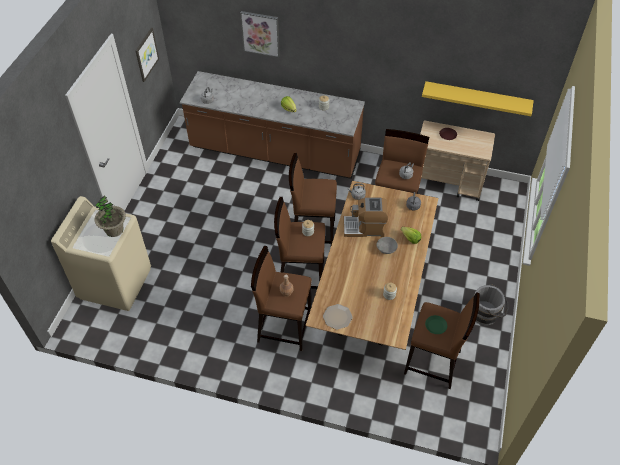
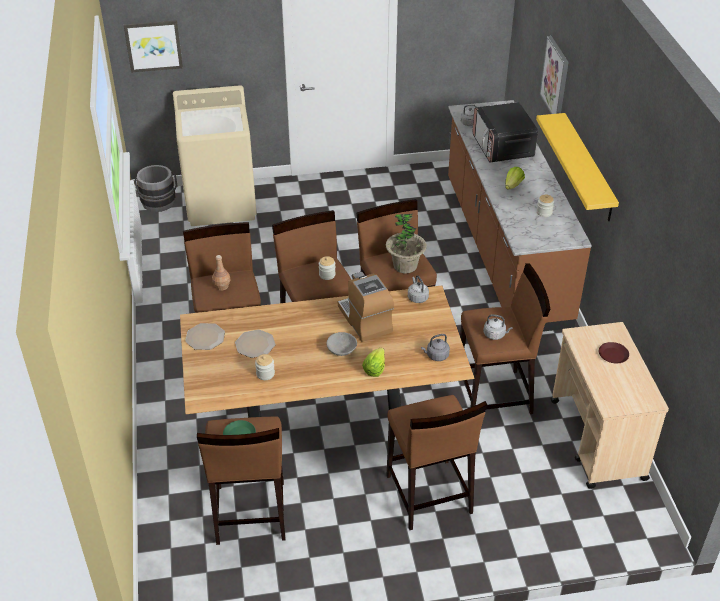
camera: 65 degrees right, 10 degrees down
potted plant [94,195,126,237] -> potted plant moved to [386,213,427,273]
picture [135,28,159,82] -> picture moved to [124,20,183,72]
yellow shelf [422,81,534,116] -> yellow shelf moved to [536,113,619,221]
grey bucket [473,284,509,325] -> grey bucket moved to [134,165,177,212]
none -> plate [235,330,276,358]
none -> brown stool [386,395,487,530]
none -> microwave [473,102,538,162]

